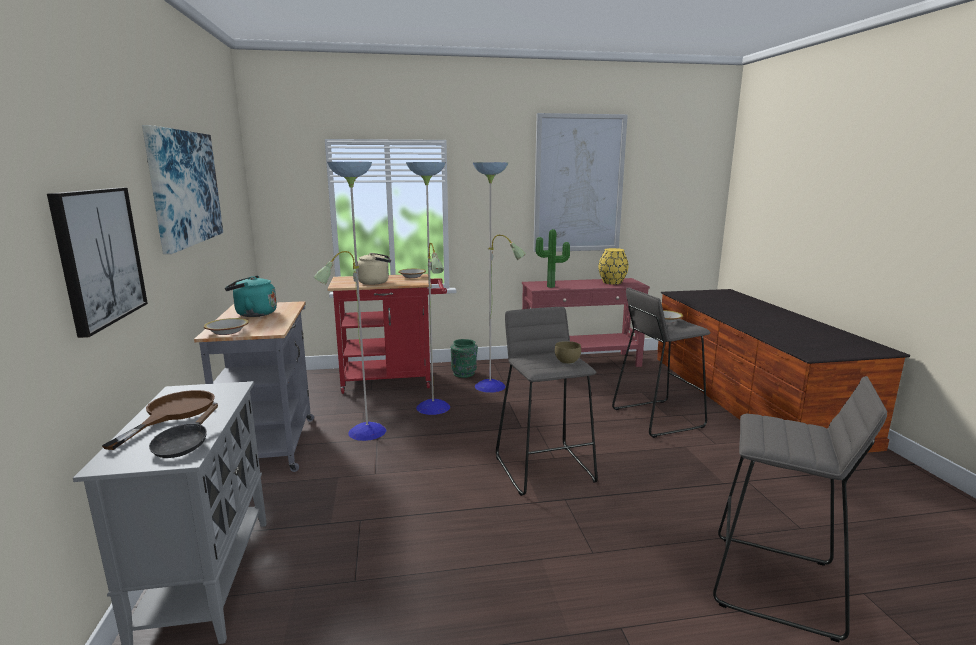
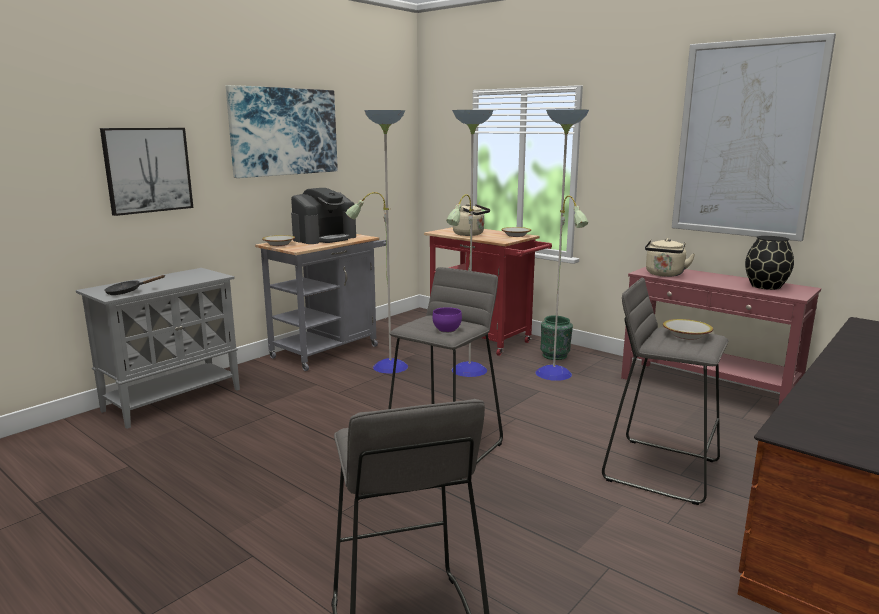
camera: 50 degrees right, 0 degrees up
brown frying pan [102,390,215,450] -> none
turquoise kettle [225,275,277,317] -> coffee machine [291,188,356,244]
potted plant [536,229,570,288] -> beige kettle [645,238,695,277]
brown bowl [555,341,581,364] -> purple bowl [432,307,462,333]
yellow vase [598,248,628,284] -> black vase [745,236,794,290]

